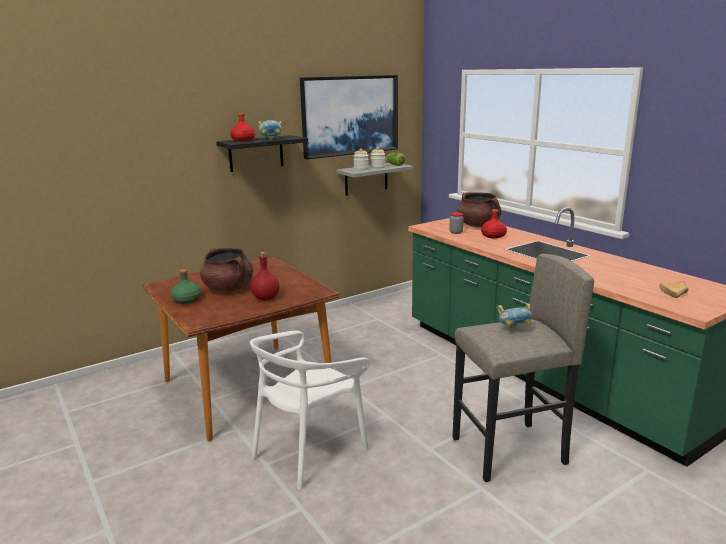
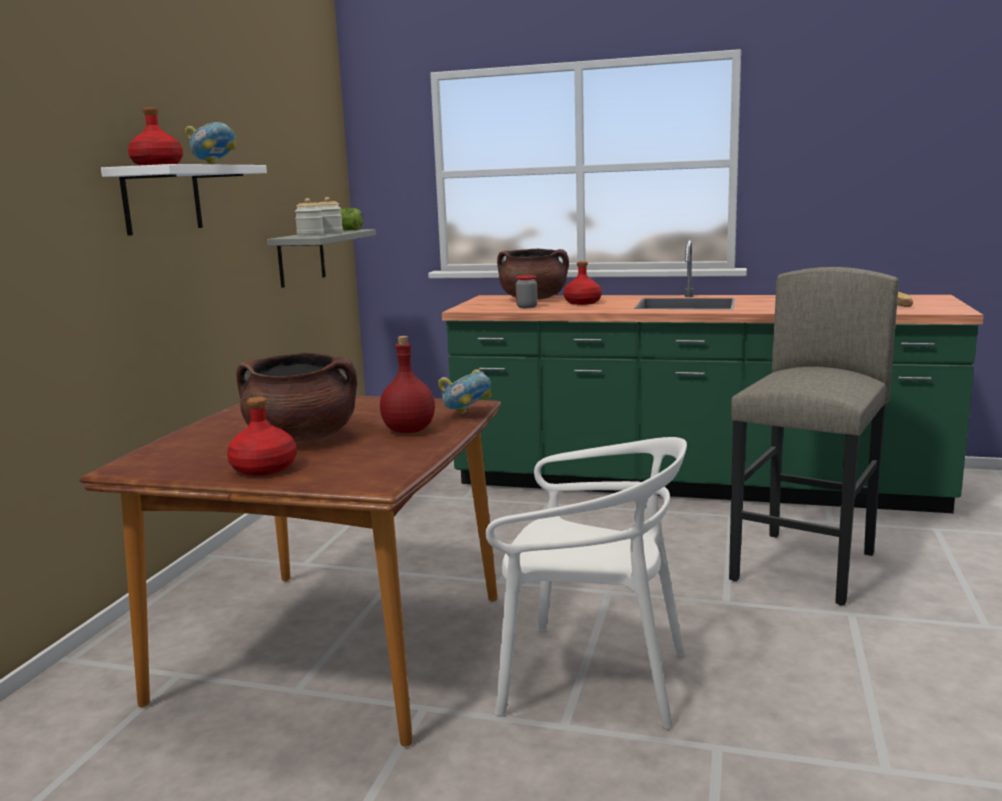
camera: 40 degrees left, 5 degrees down
green bottle [171,269,202,304] -> red bottle [227,397,297,476]
black shelf [216,135,308,172] -> white shelf [101,164,267,236]
white chair [250,331,370,489] -> white chair turned 75 degrees counterclockwise [485,437,687,728]
picture [300,75,398,159] -> none
bowl [497,304,532,329] -> bowl moved to [438,369,492,414]

